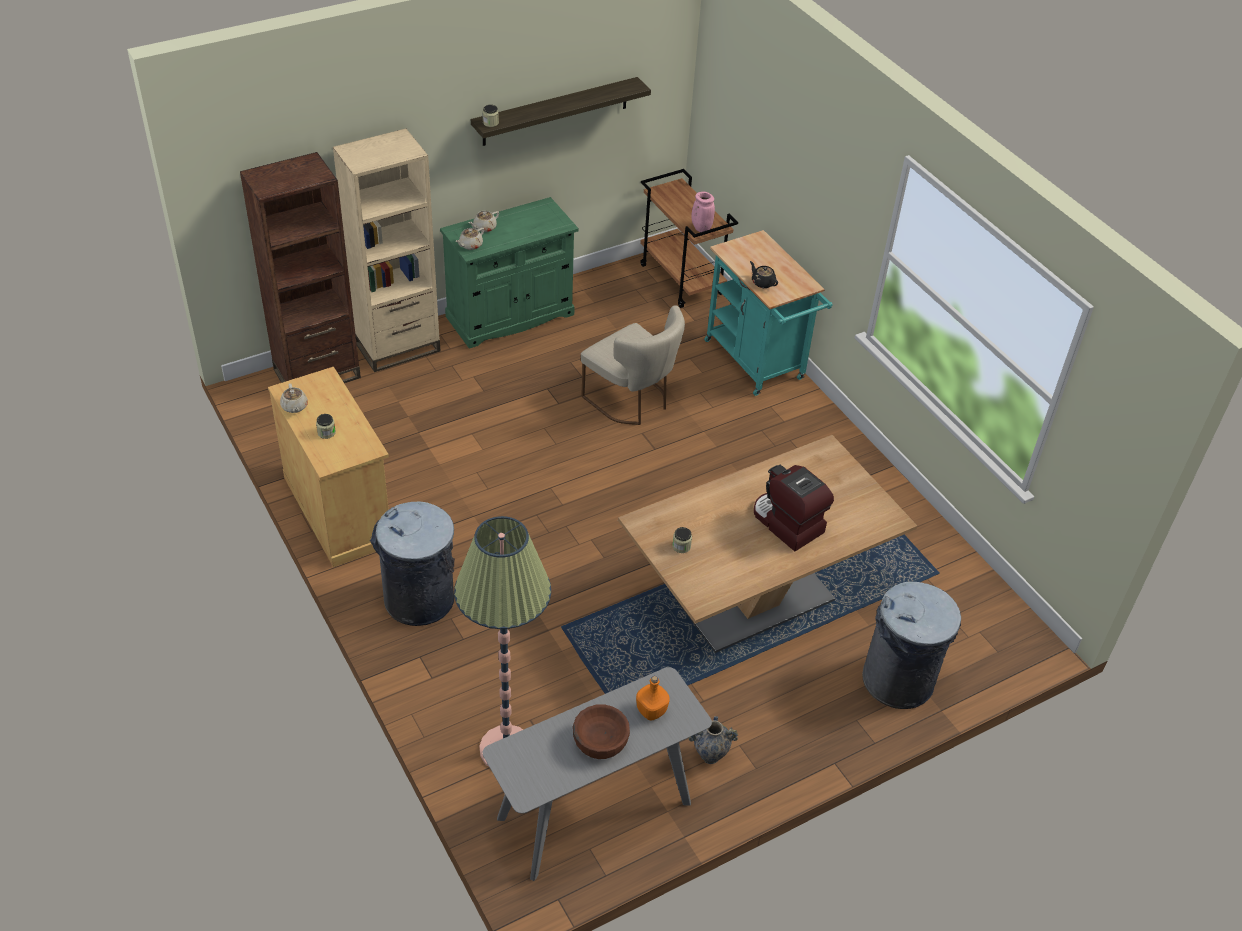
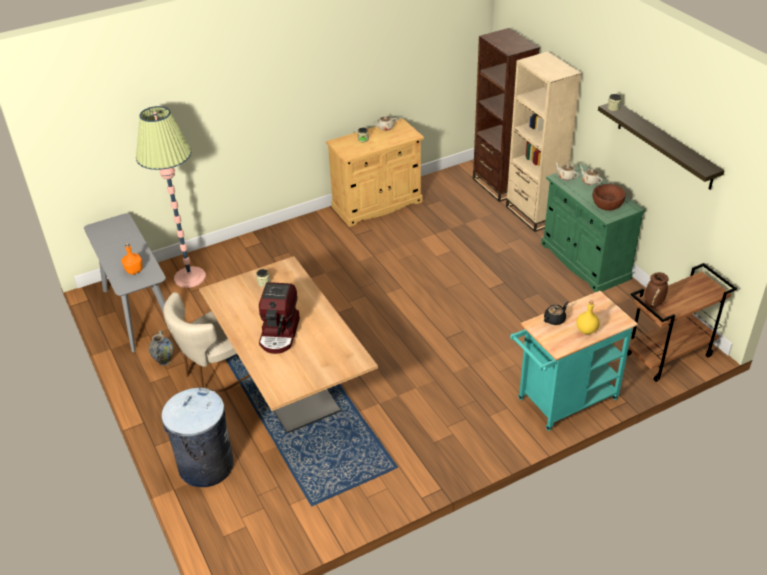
camera: 95 degrees right, 5 degrees down
grey trash can [370,502,455,626] -> none
brown bowl [573,705,630,759] -> brown bowl moved to [592,184,626,211]
beige chair [581,306,685,425] -> beige chair moved to [163,292,250,392]
pink vase [691,192,715,232] -> brown vase [644,272,669,308]
coffee machine [754,465,834,551] -> coffee machine turned 135 degrees clockwise [259,282,300,354]
none -> yellow bottle [576,300,599,334]

